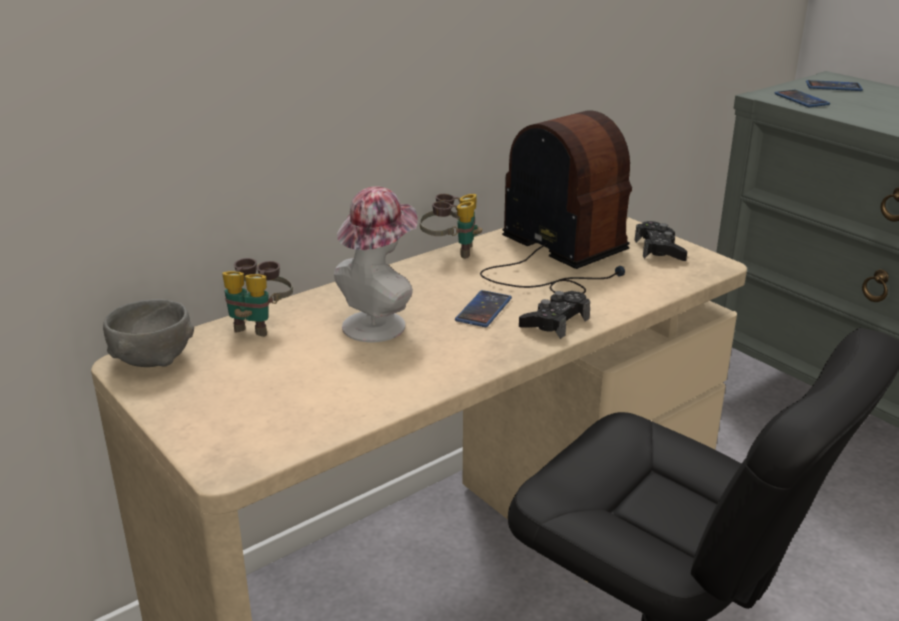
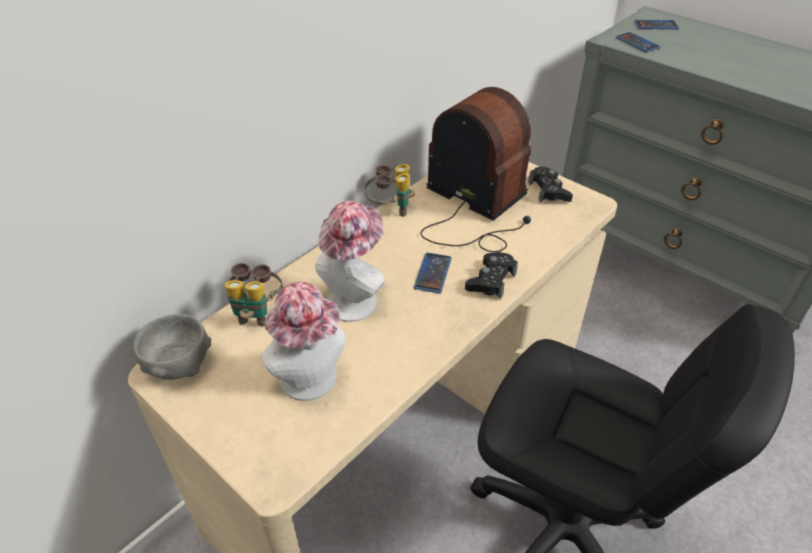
camera: 10 degrees left, 15 degrees up
none -> hat [261,282,346,401]

